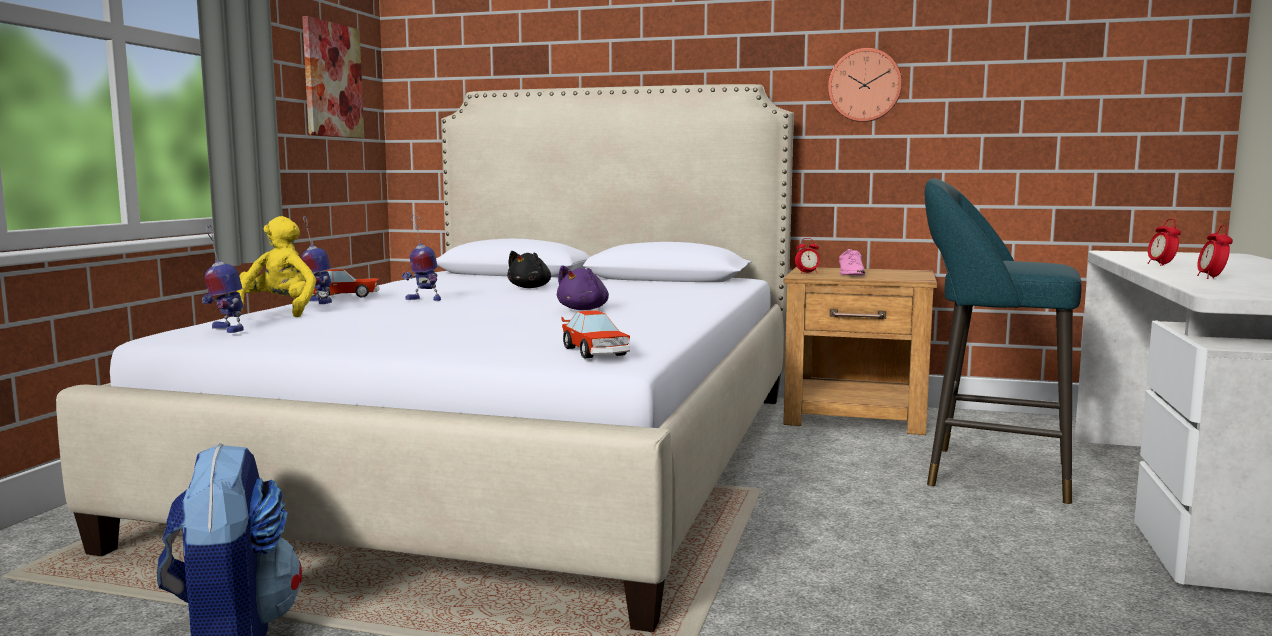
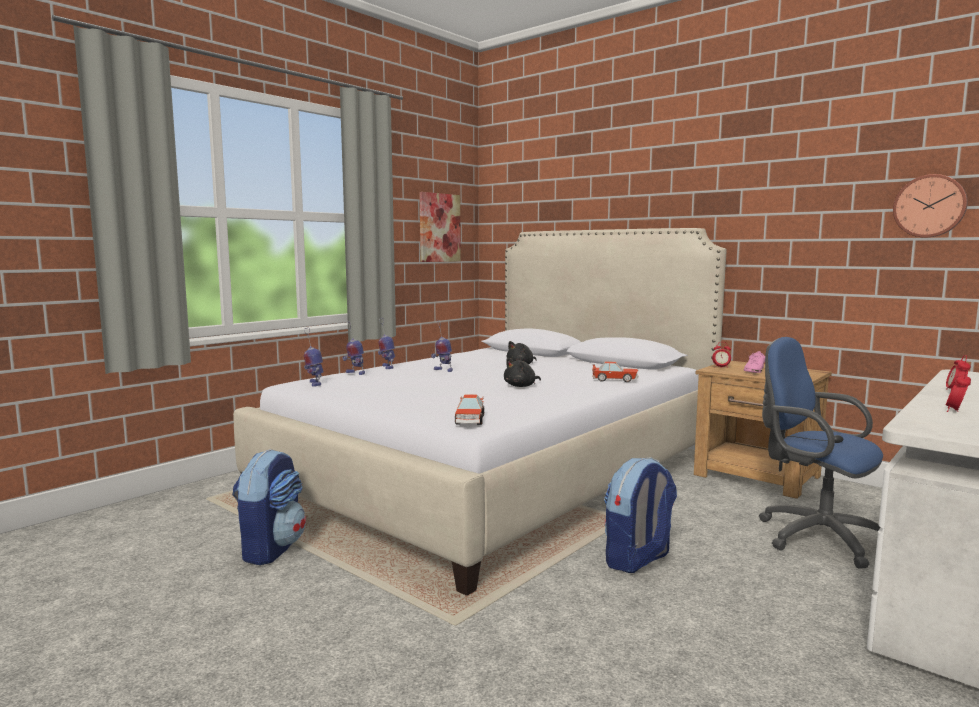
camera: 25 degrees right, 0 degrees up
yellow plush toy [237,216,316,317] -> toy robot [342,322,365,375]
toy car [312,269,380,299] -> toy car moved to [592,361,639,382]
purple plush toy [557,265,609,310] -> black plush toy [504,358,541,387]
wall clock [828,48,902,122] -> wall clock moved to [893,174,968,238]
turquoise stool [925,178,1082,504] -> blue office chair [759,337,883,568]
none -> backpack [604,457,677,573]

